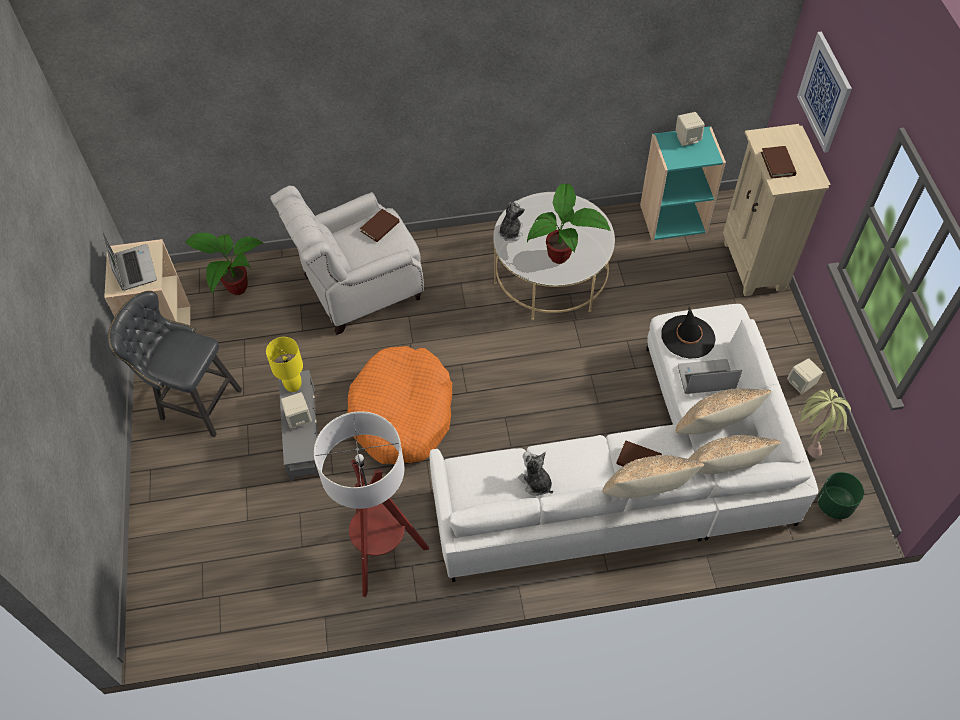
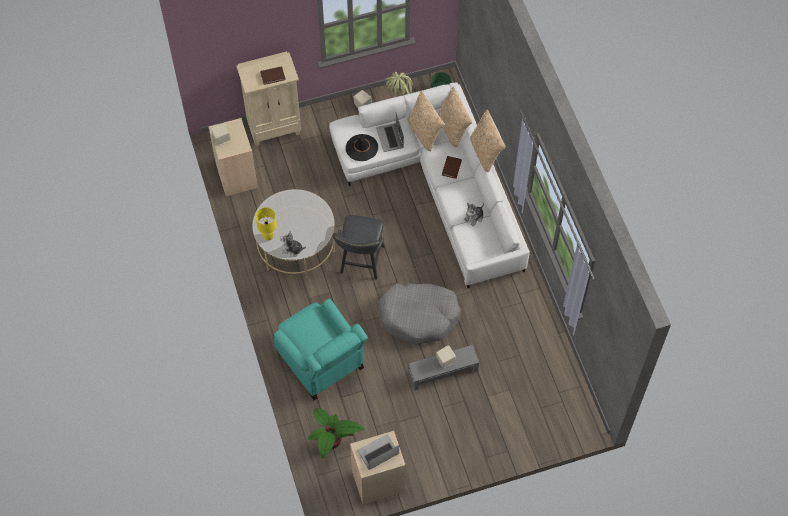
camera: 100 degrees left, 5 degrees up
grey stool [108,291,242,437] -> grey stool moved to [332,215,385,279]
yellow table lamp [266,337,303,392] -> yellow table lamp moved to [255,207,277,240]
white armchair [270,185,424,335] -> turquoise armchair [273,299,368,400]
floor lamp [314,411,429,597] -> none
orange dog bed [347,346,452,464] -> grey dog bed [378,283,461,345]
brown book [360,209,400,242] -> none
potted plant [527,184,611,264] -> none
turquoise bookcase [640,126,726,240] -> beige bookcase [209,118,258,196]
picture [797,31,852,153] -> none

